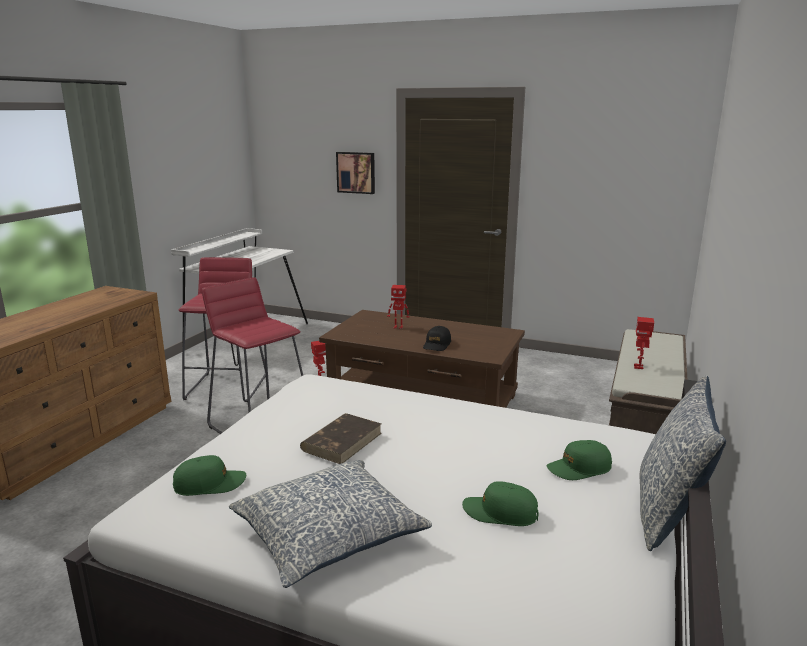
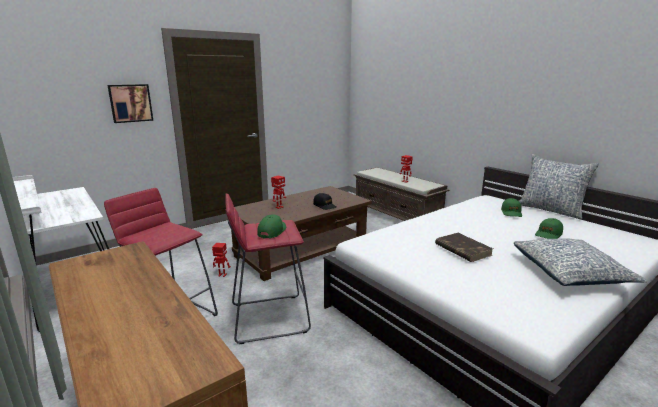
camera: 60 degrees left, 0 degrees up
green cap [173,455,246,496] -> green cap moved to [257,214,286,239]

